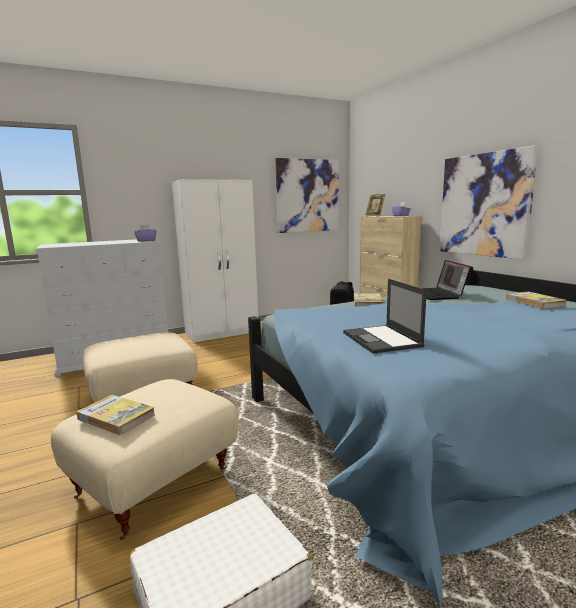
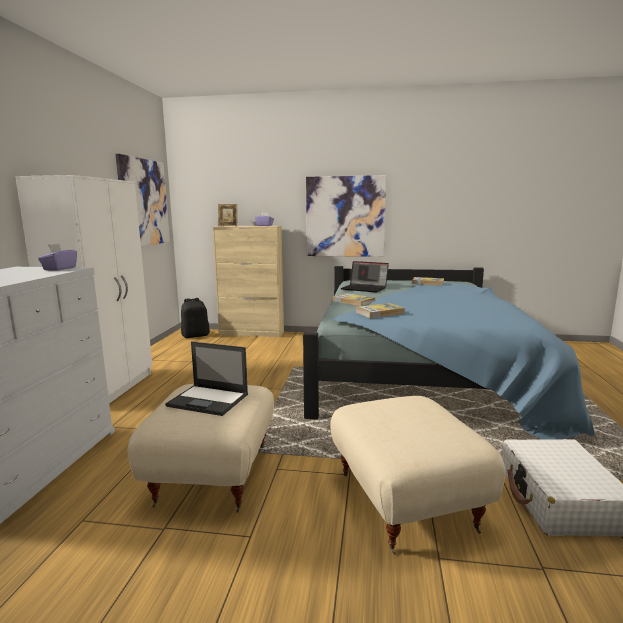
camera: 55 degrees left, 0 degrees up
book [76,395,155,435] -> book moved to [355,303,405,318]
laptop [343,279,427,354] -> laptop moved to [165,341,248,416]

